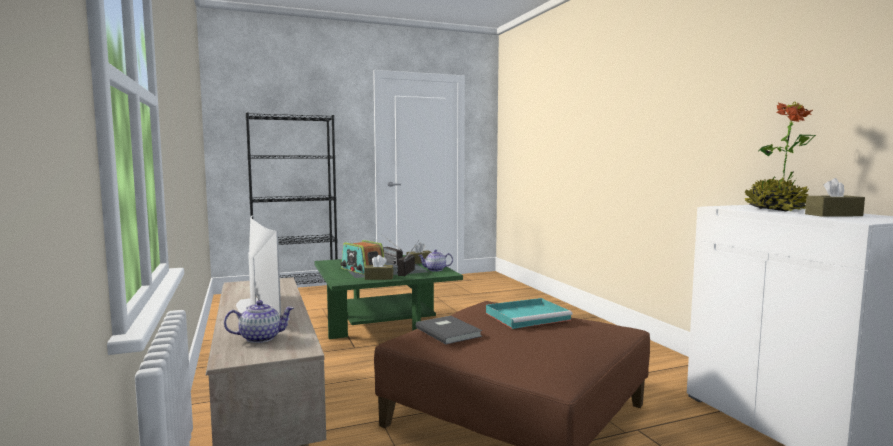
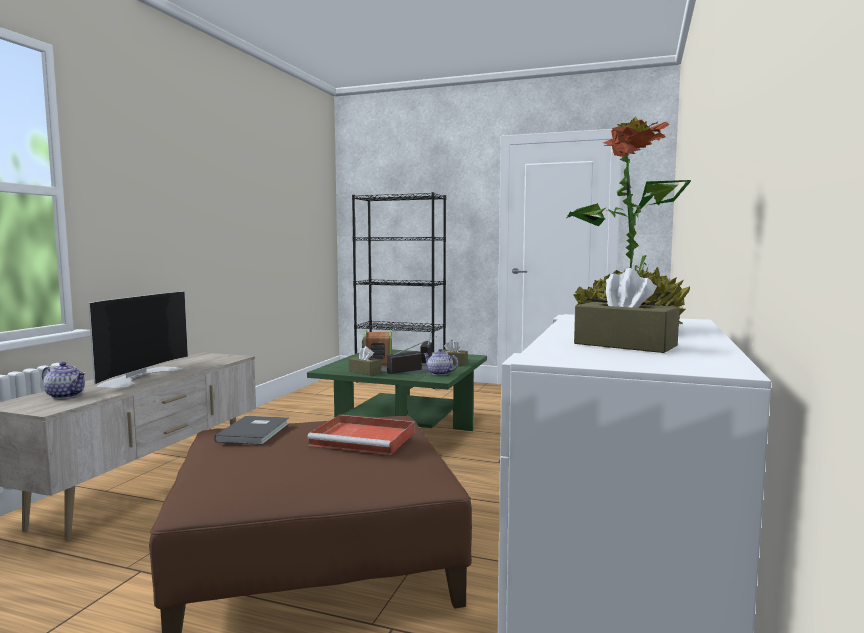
camera: 40 degrees right, 0 degrees up
turquoise tray [486,298,572,329] -> red tray [307,415,415,455]

